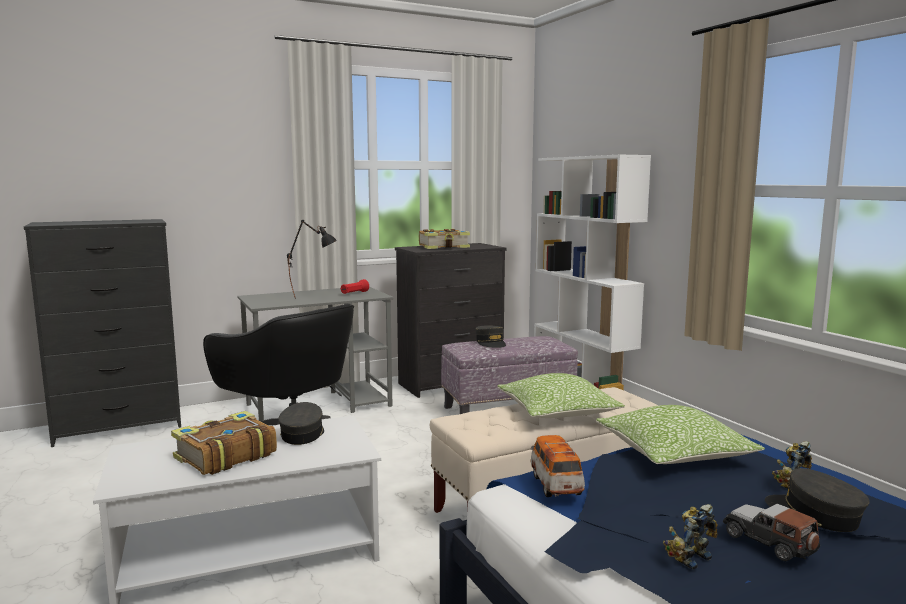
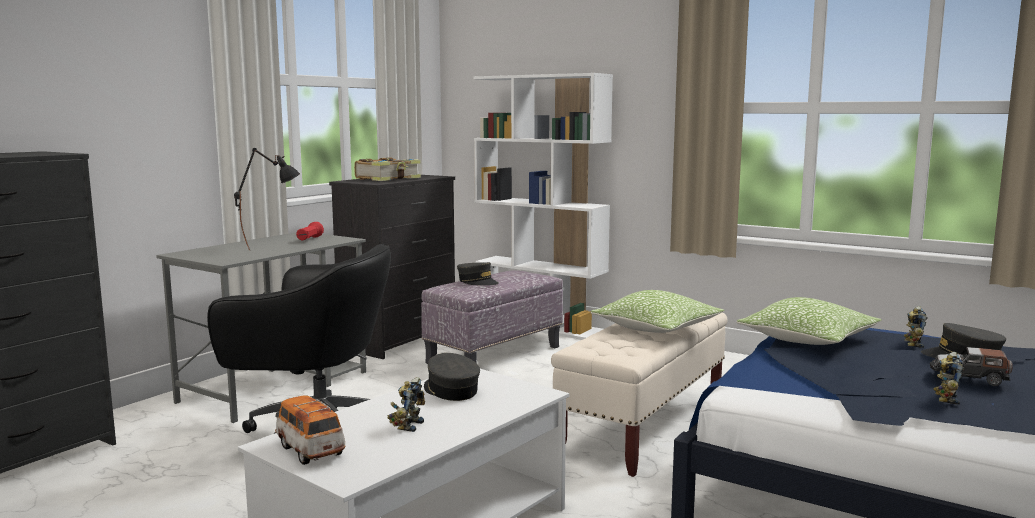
camera: 30 degrees left, 0 degrees up
book [171,411,277,475] -> toy robot [387,377,425,432]
toy car [530,435,585,497] -> toy car moved to [275,396,346,465]

